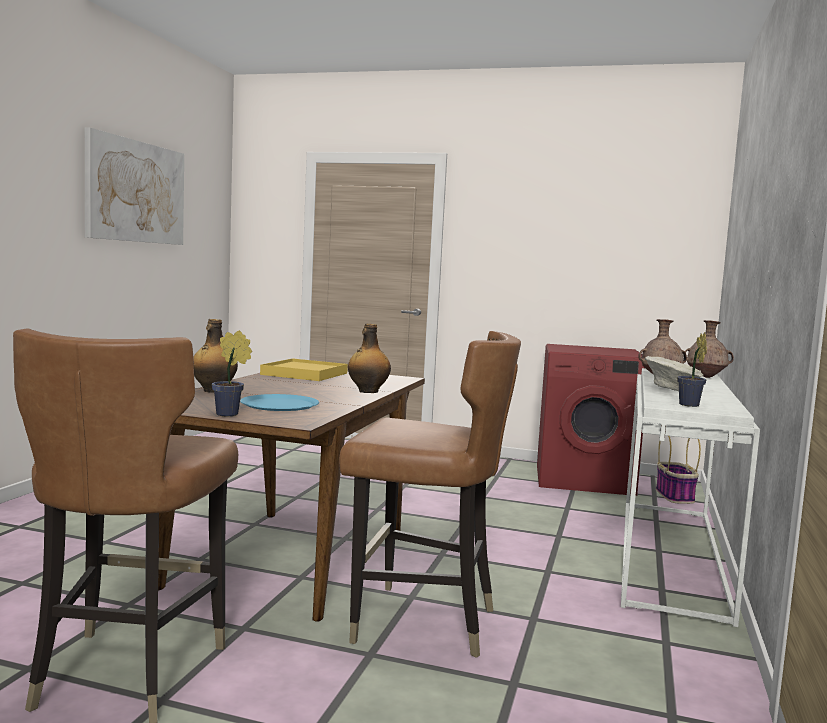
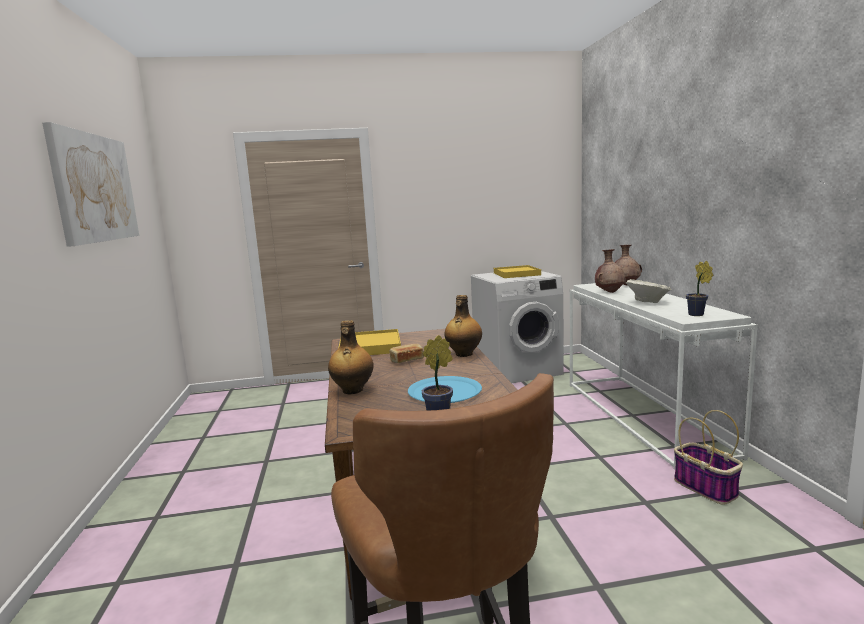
camera: 25 degrees left, 5 degrees up
brown chair [339,331,521,658] -> none
red washing machine [537,344,645,496] -> white washing machine [471,271,564,383]
basket [656,436,701,504] -> basket moved to [674,410,743,505]
none -> bread [390,344,424,363]
none -> yellow tray [494,265,541,278]

